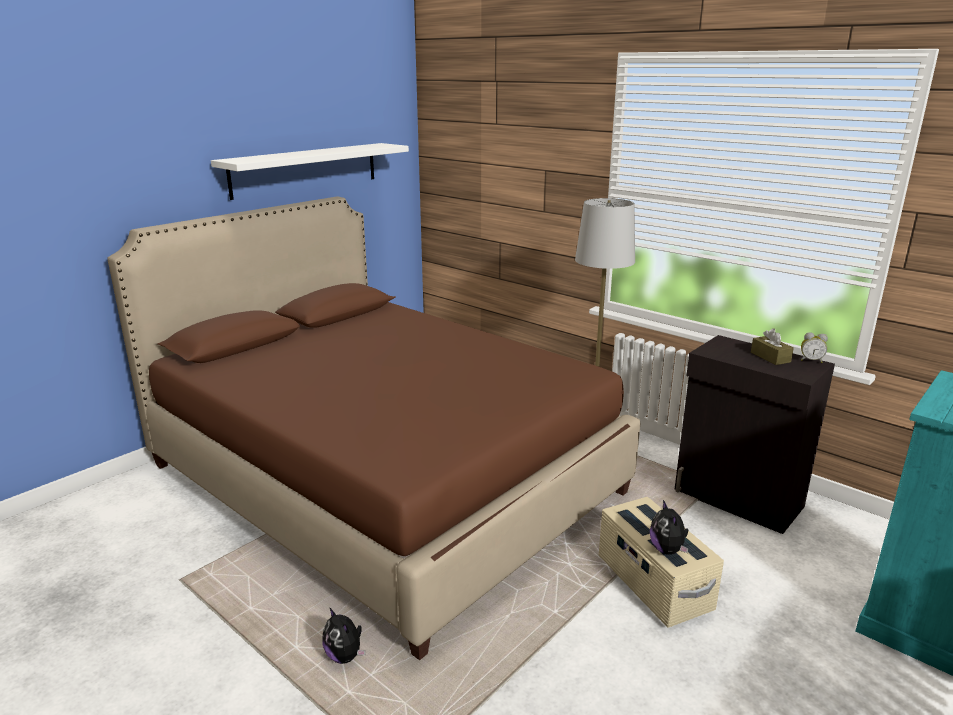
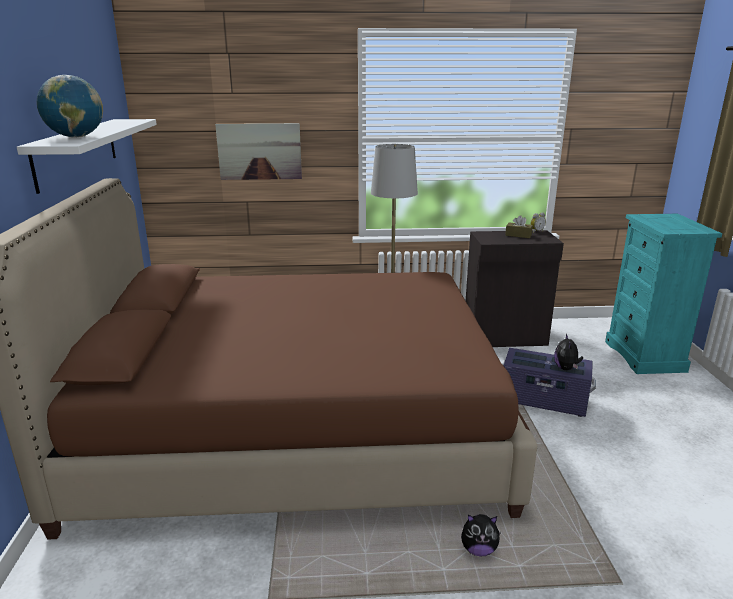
camera: 45 degrees left, 0 degrees up
beige storage box [599,497,724,628] -> purple storage box [502,348,596,417]
plush toy [650,500,689,555] -> plush toy turned 60 degrees clockwise [554,334,583,370]
none -> globe [36,75,103,137]
none -> picture [215,123,302,180]

